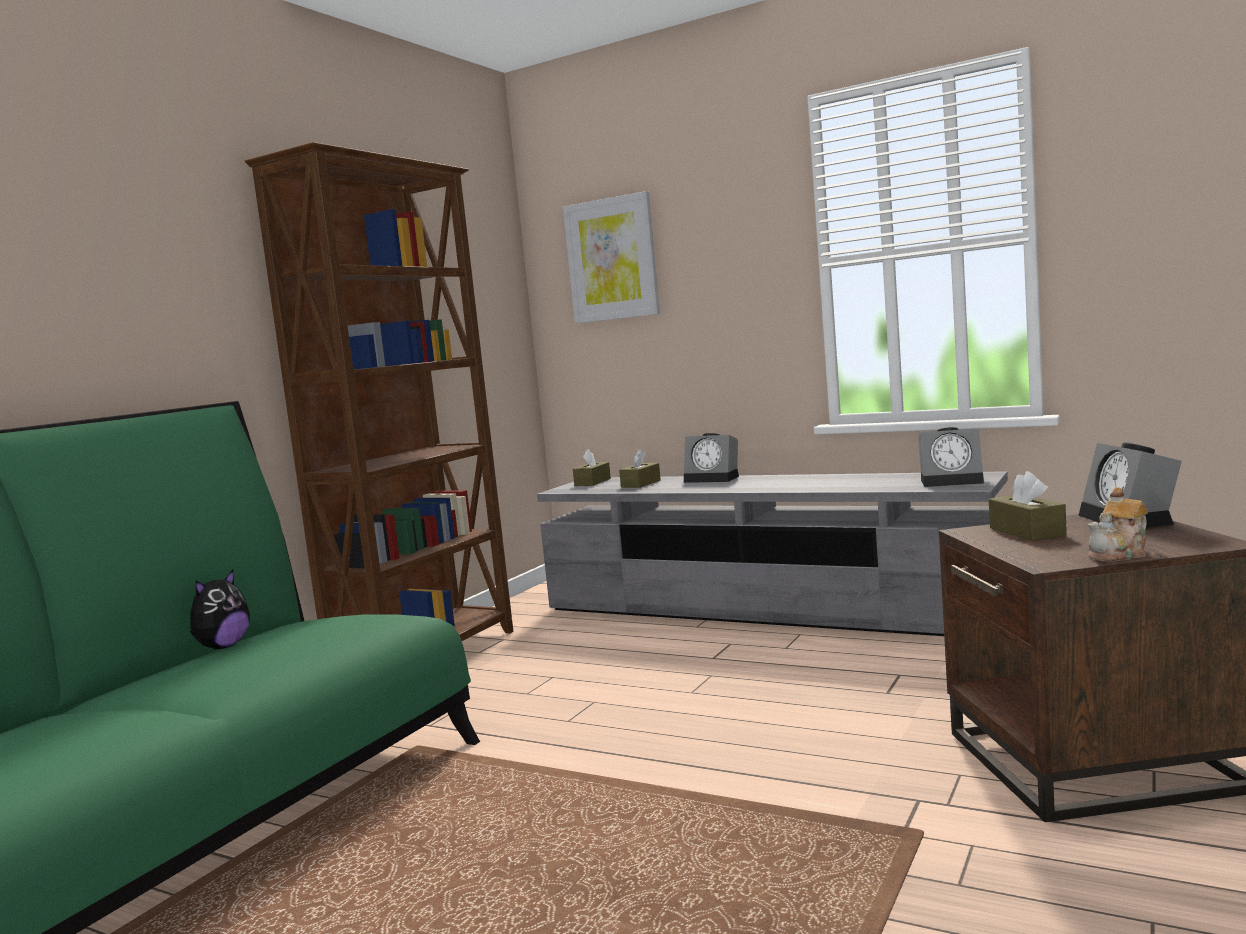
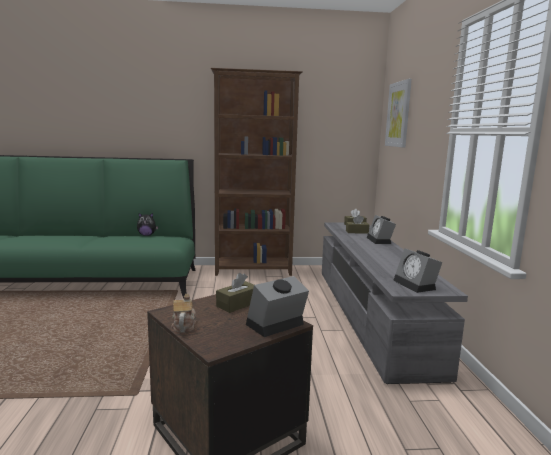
camera: 55 degrees right, 5 degrees up
teapot [1087,488,1148,562] -> teapot turned 60 degrees clockwise [171,294,196,333]

